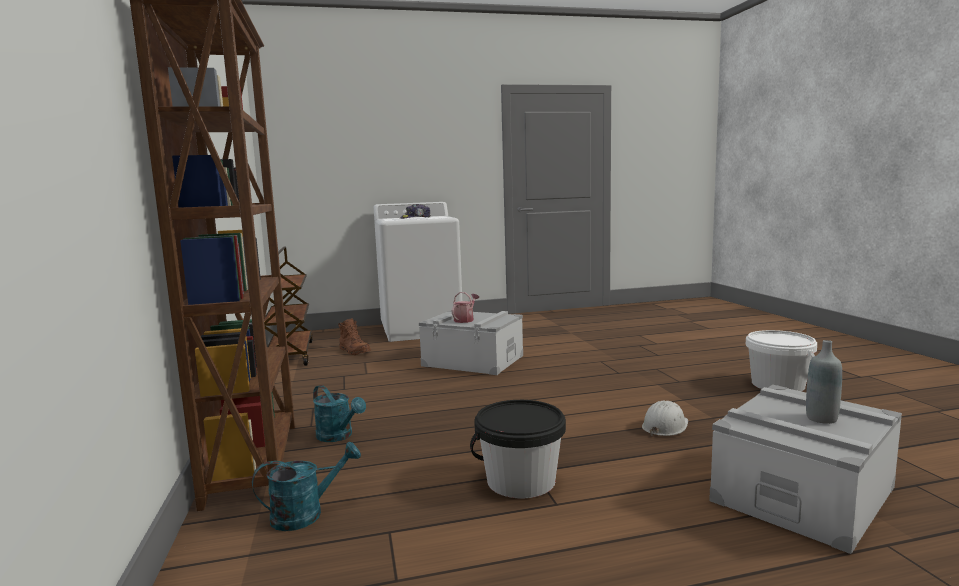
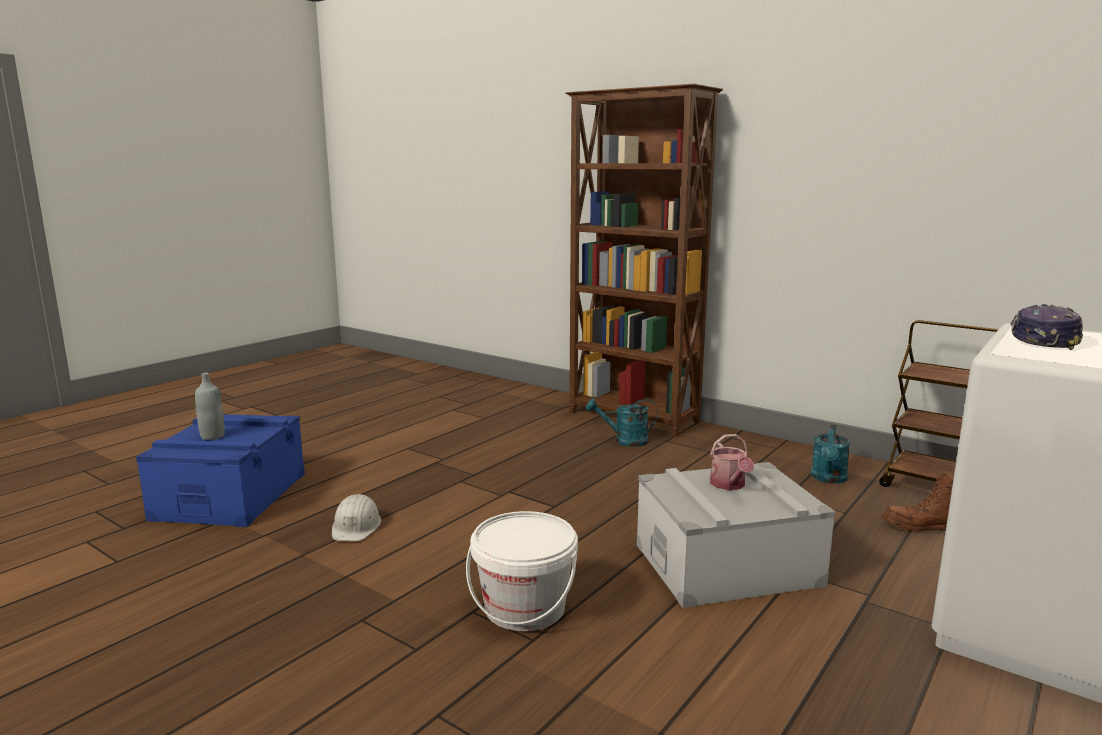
camera: 140 degrees right, 5 degrees up
turquoise watering can [252,442,361,531] -> turquoise watering can moved to [811,424,850,484]
black bucket [470,400,566,498] -> none
grey storage box [709,385,902,554] -> blue storage box [136,414,305,527]
white bucket [746,330,817,391] -> white bucket moved to [466,511,578,631]

